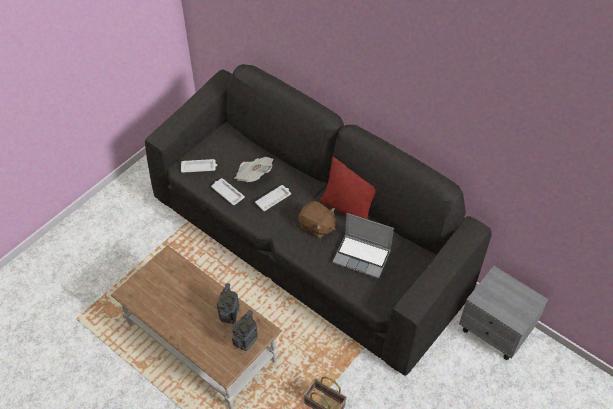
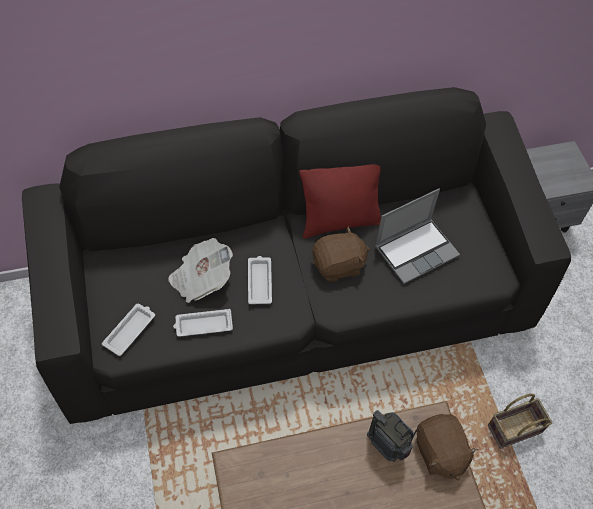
camera: 55 degrees left, 5 degrees up
radio [232,310,258,351] -> brown plush toy [416,414,478,480]

